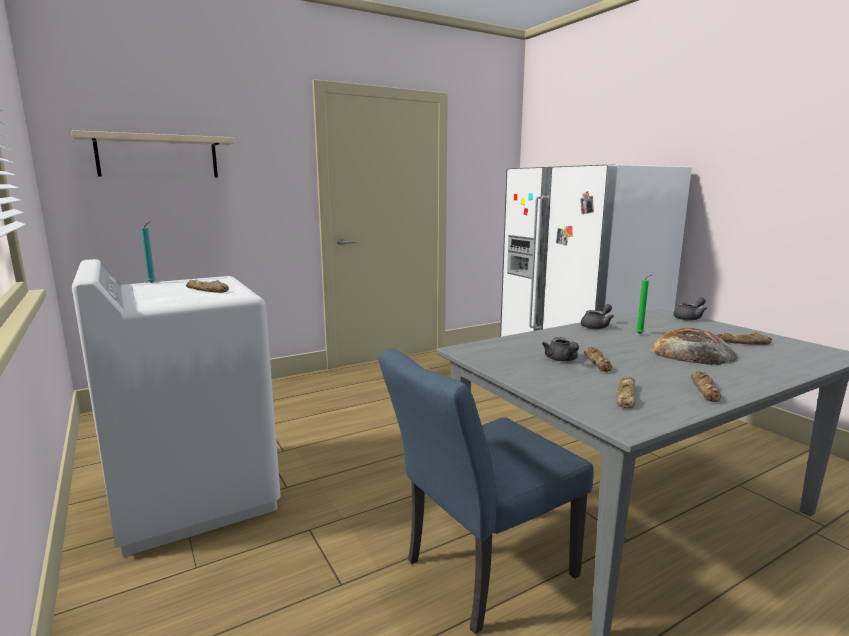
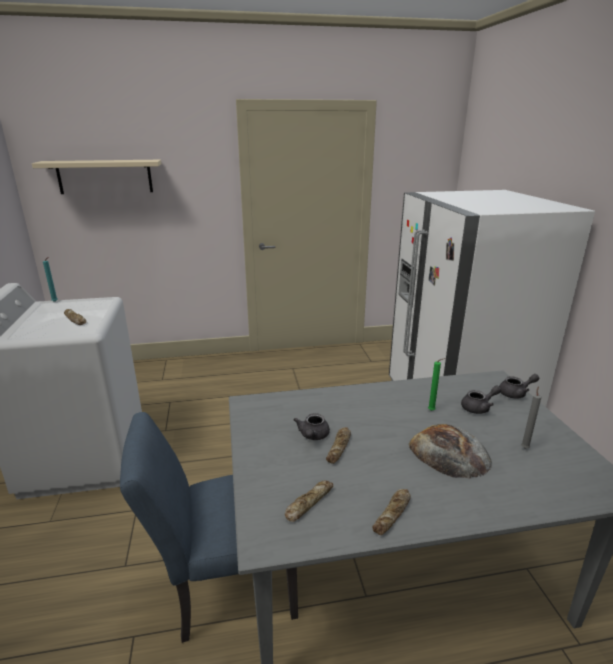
camera: 20 degrees right, 10 degrees up
grey teapot [581,304,614,329] -> grey teapot moved to [461,386,501,414]
bread [716,332,772,345] -> grey candle [521,386,541,449]

